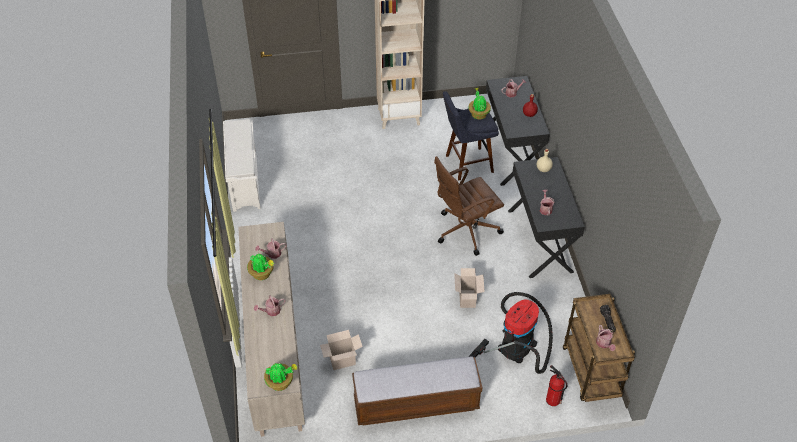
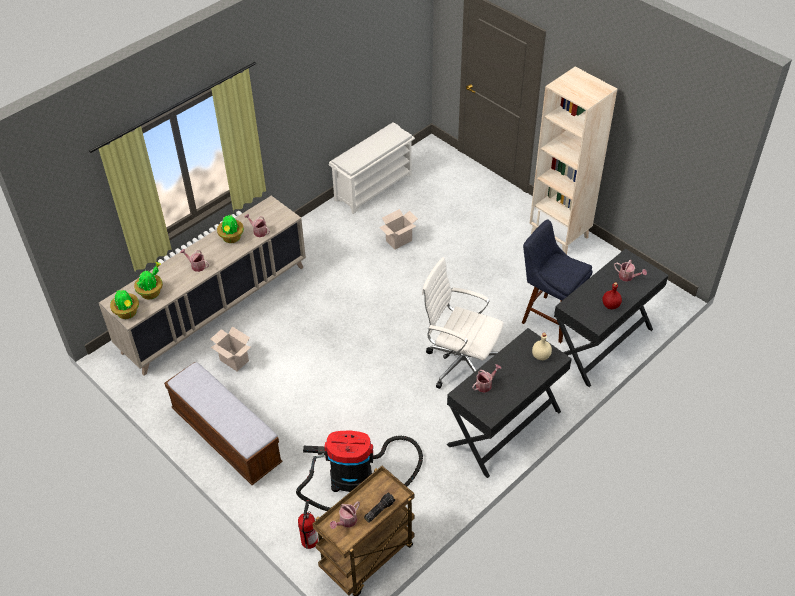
camera: 55 degrees right, 0 degrees up
brown office chair [434,156,504,256] -> white office chair [422,257,504,389]
cardboard box [454,268,485,308] -> cardboard box moved to [379,209,418,249]
potted plant [468,88,491,119] -> potted plant moved to [134,262,163,299]

